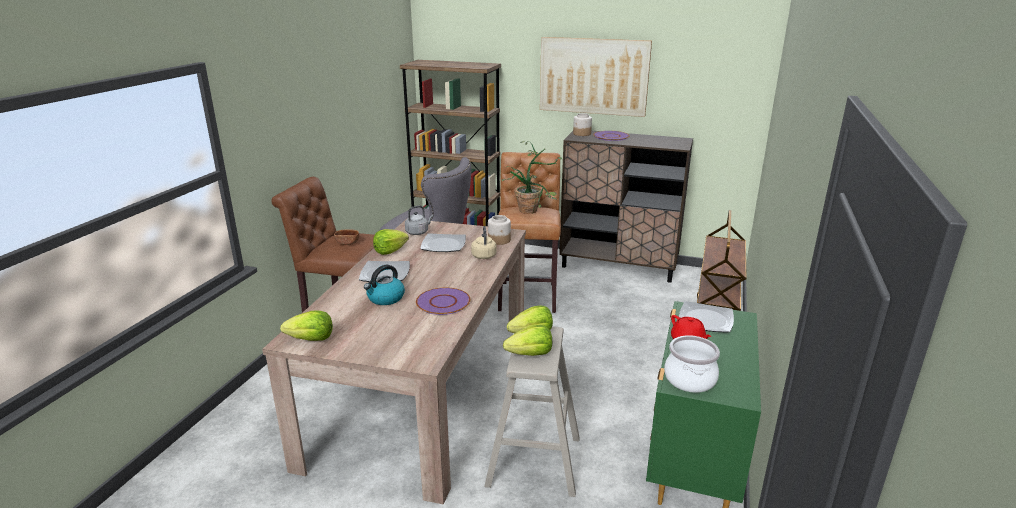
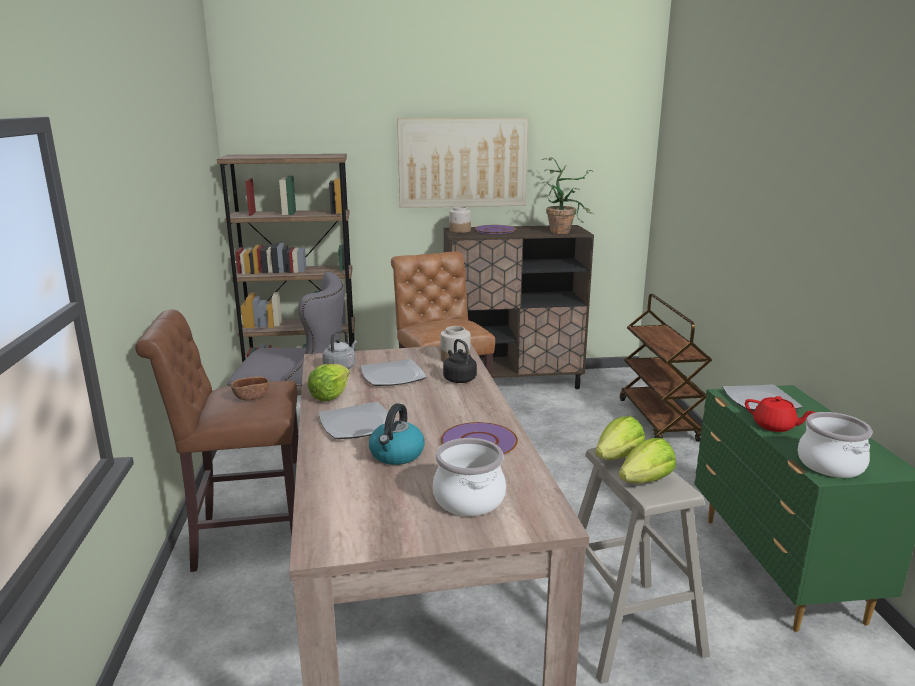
camera: 25 degrees left, 5 degrees down
lettuce [280,311,333,341] -> none
beige kettle [471,226,496,259] -> black kettle [443,339,477,383]
potted plant [502,141,563,214] -> potted plant moved to [541,157,594,234]
none -> cooking pot [433,438,506,516]

